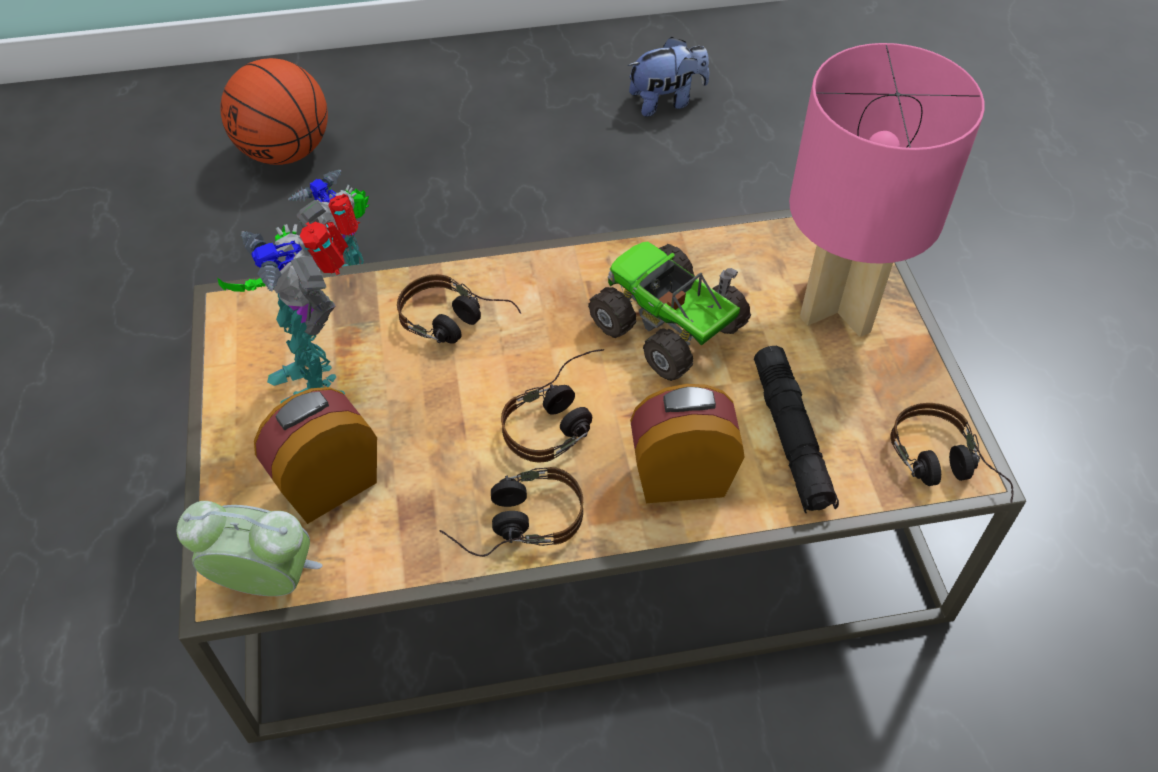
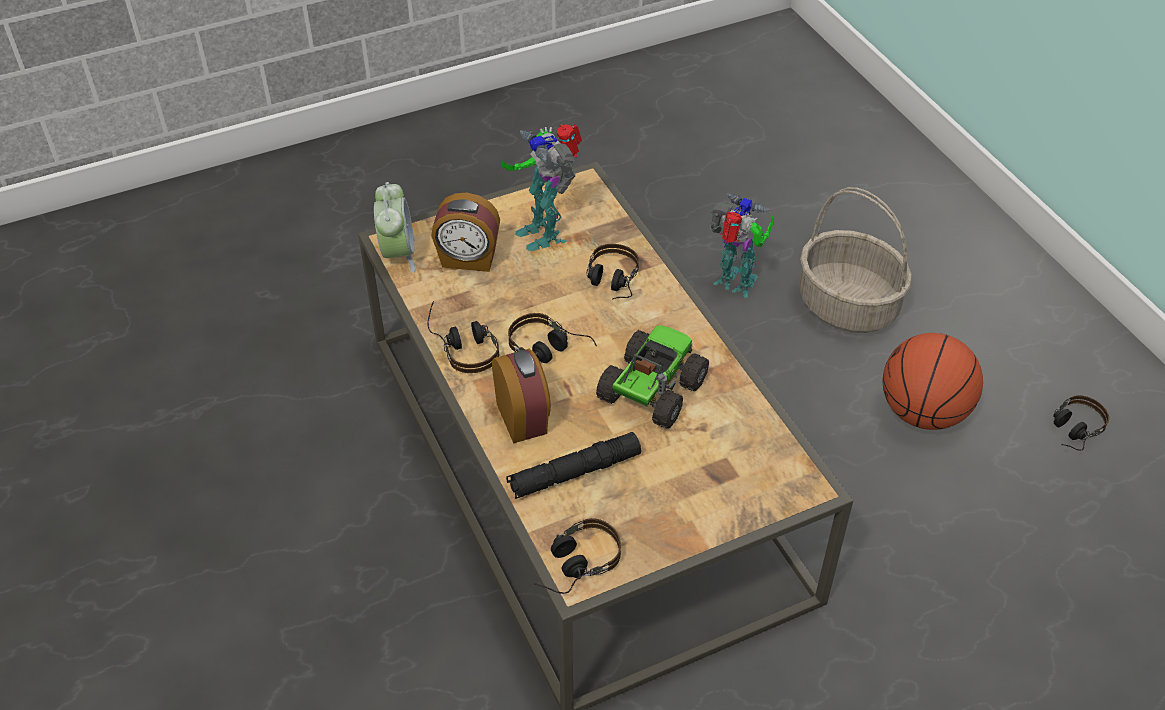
camera: 75 degrees right, 5 degrees down
toy robot [217,222,349,404] -> toy robot turned 75 degrees counterclockwise [502,124,582,251]
basketball [220,58,328,165] -> basketball moved to [883,333,983,430]
alarm clock [254,387,377,524] -> alarm clock turned 150 degrees clockwise [431,193,500,272]
plush toy [627,37,709,117] -> headphones [1053,395,1109,451]
pink table lamp [789,43,985,337] -> none
none -> basket [800,187,912,333]

